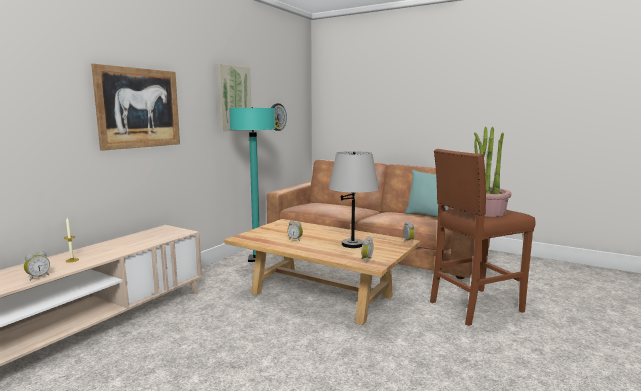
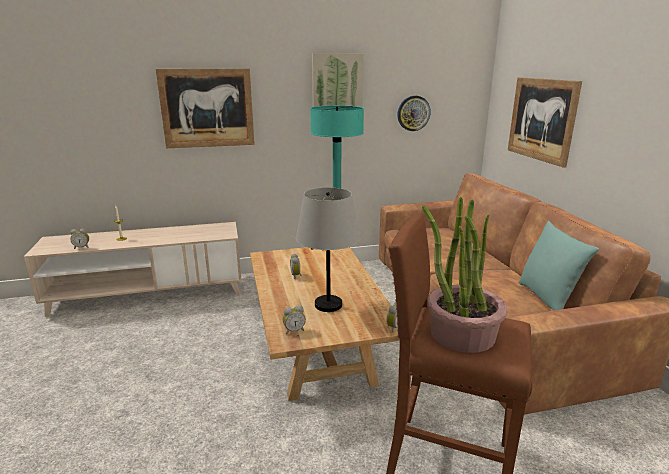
camera: 45 degrees right, 10 degrees up
none -> picture [508,77,582,168]

